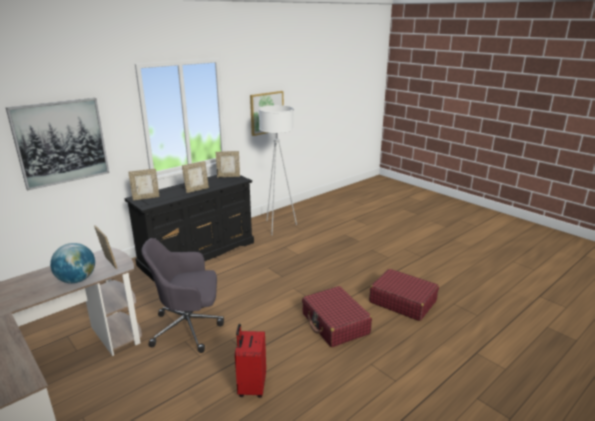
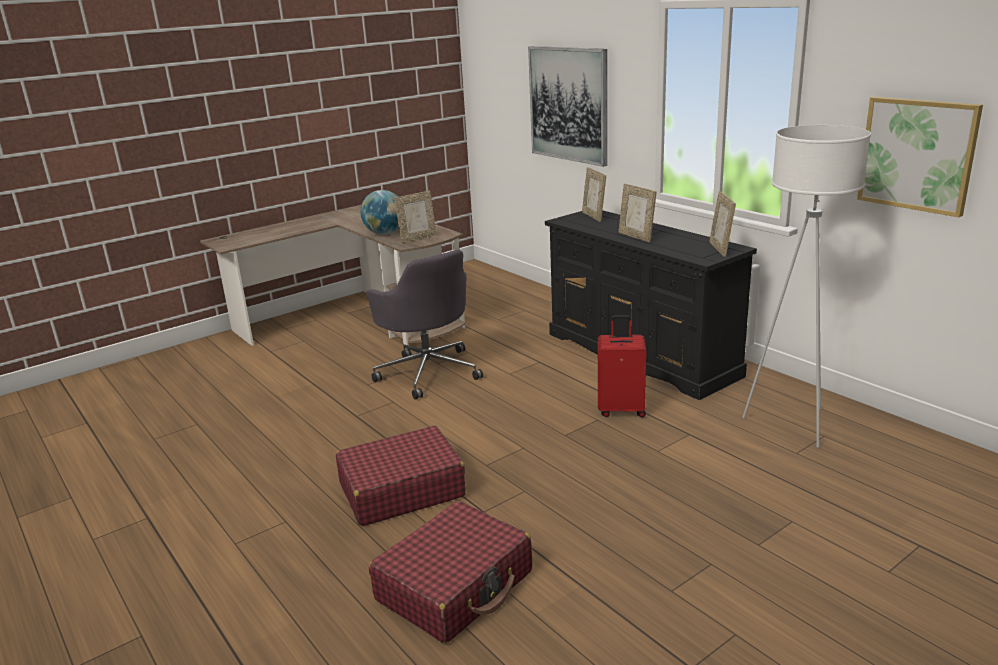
camera: 95 degrees right, 0 degrees up
grey office chair [142,238,224,353] -> grey office chair turned 150 degrees clockwise [366,249,483,400]
red suitcase [235,324,266,398] -> red suitcase moved to [598,315,646,417]

